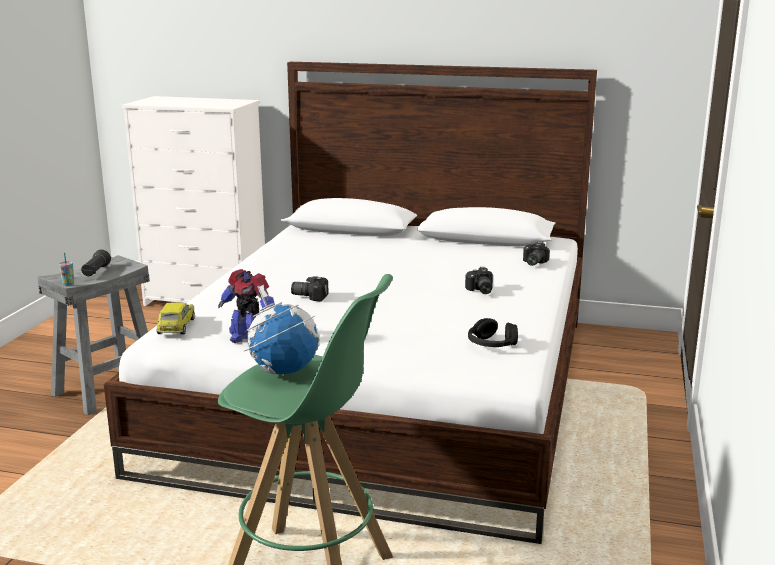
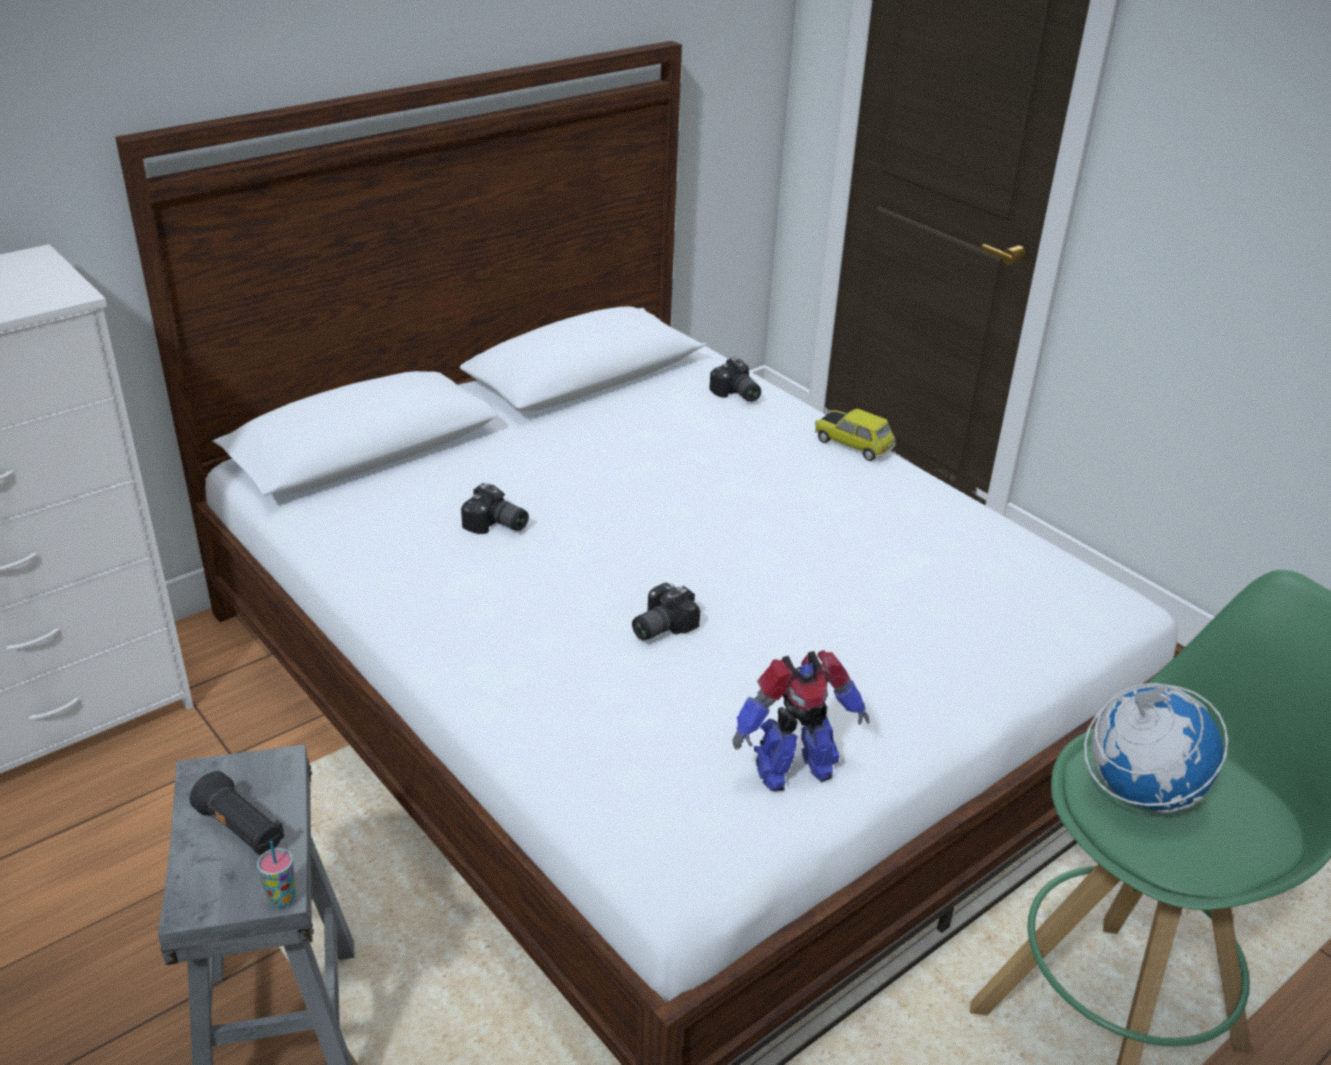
camera: 55 degrees left, 15 degrees up
toy car [156,302,195,334] -> toy car moved to [815,409,896,461]
camera [465,267,493,294] -> camera moved to [461,483,529,534]
black headphones [468,318,518,347] -> none

